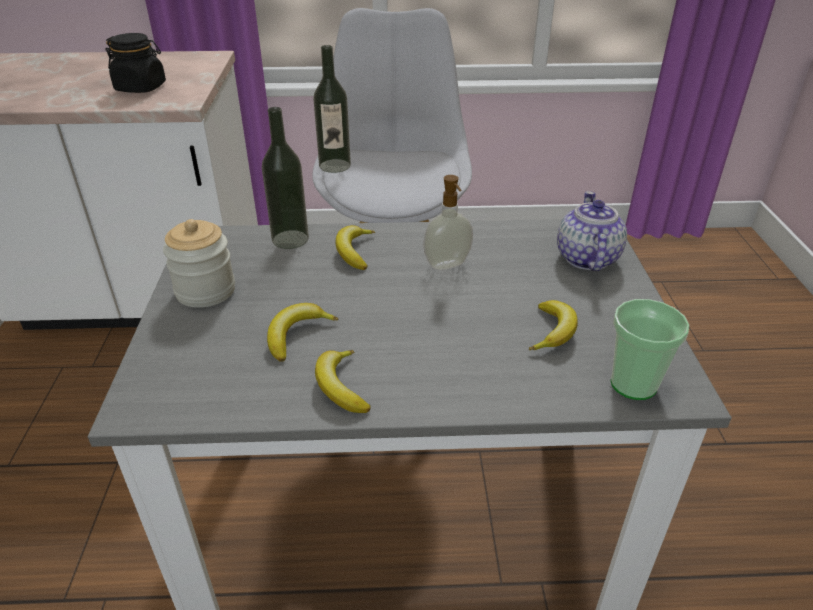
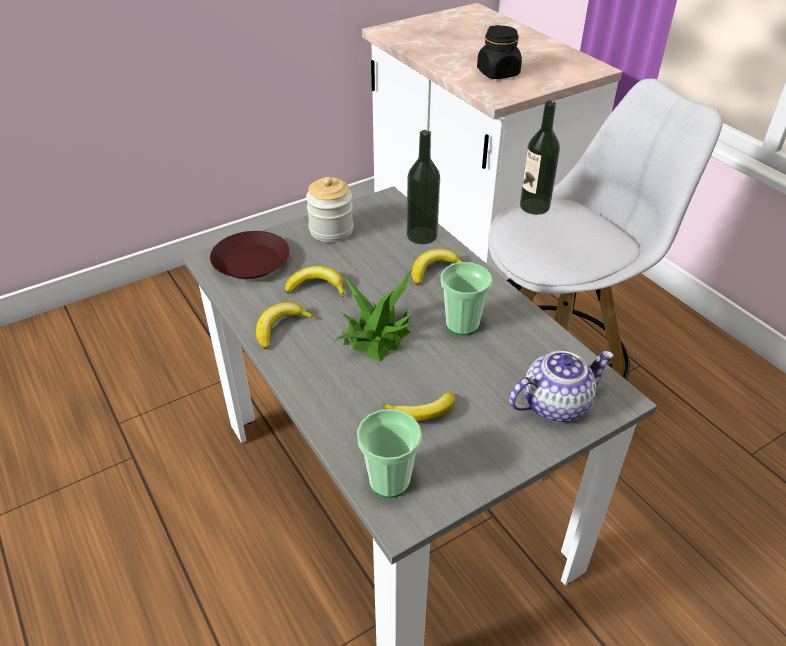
camera: 60 degrees right, 5 degrees up
soap dispenser [423,175,473,270] -> cup [441,262,492,335]
none -> brown plate [210,231,289,279]
none -> potted plant [335,269,413,361]

